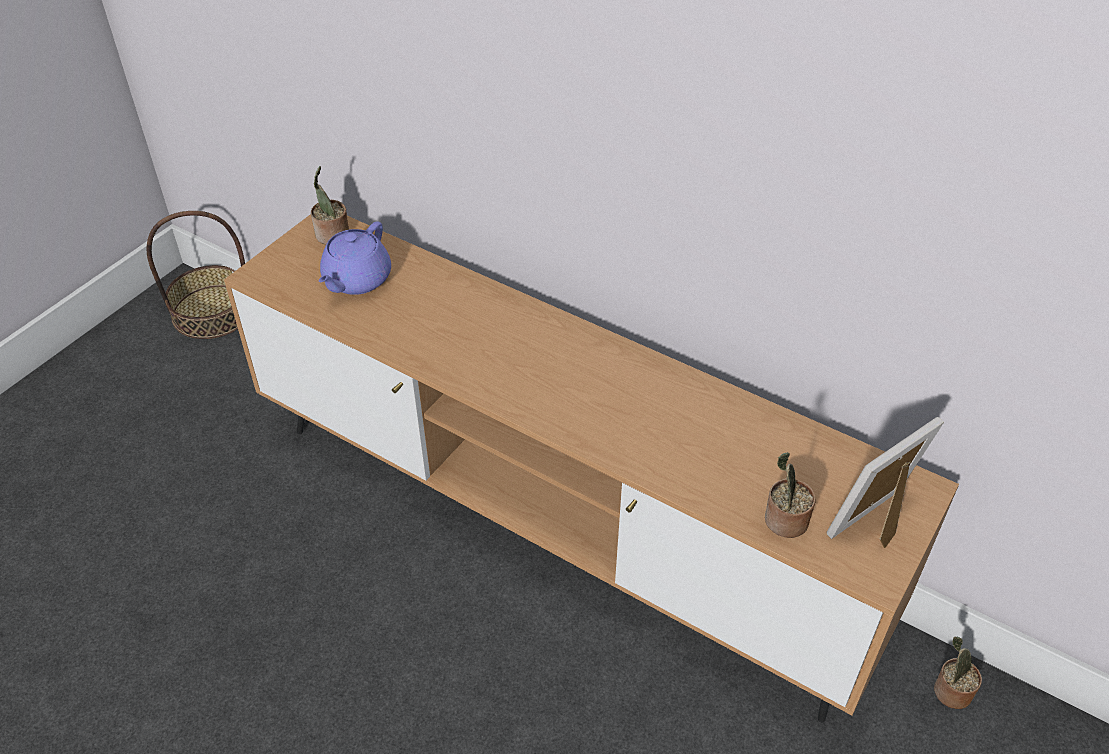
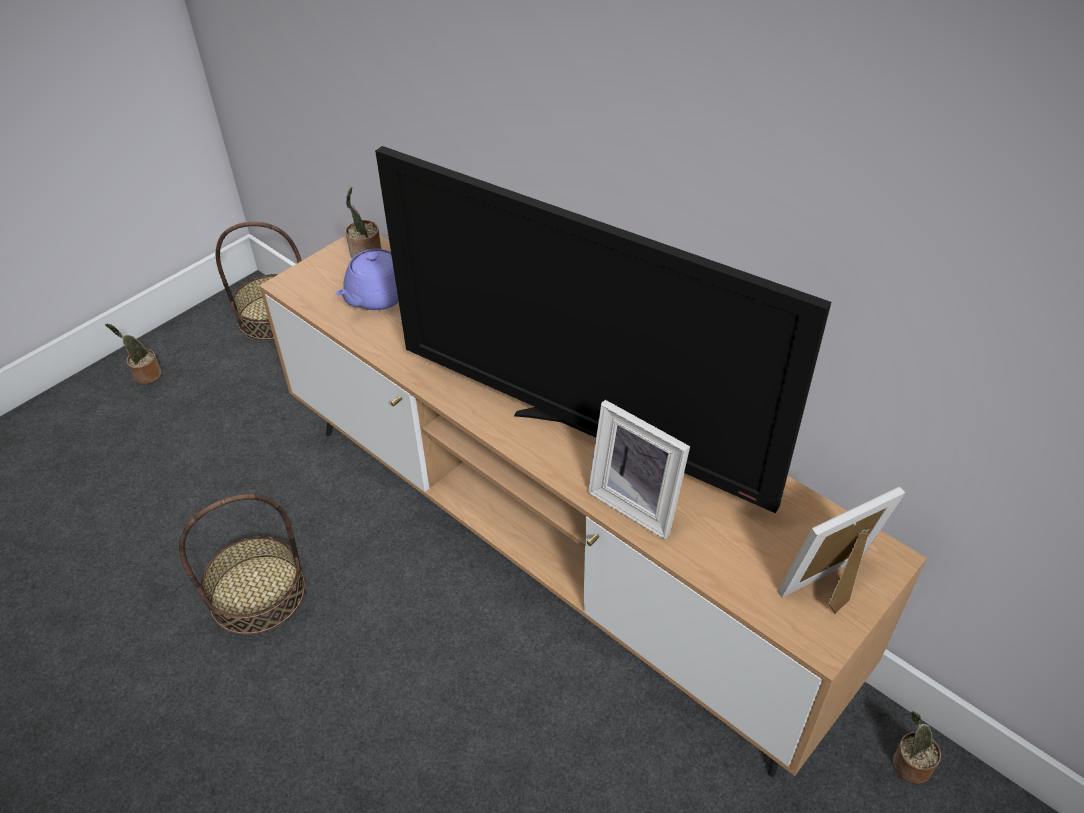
camera: 10 degrees right, 0 degrees up
potted plant [765,452,815,538] -> potted plant moved to [105,323,162,384]
none -> basket [179,494,305,635]
none -> television [375,146,831,513]
none -> picture frame [588,400,690,540]

